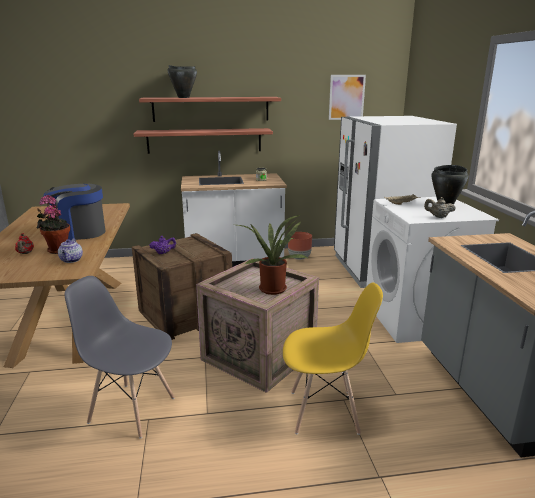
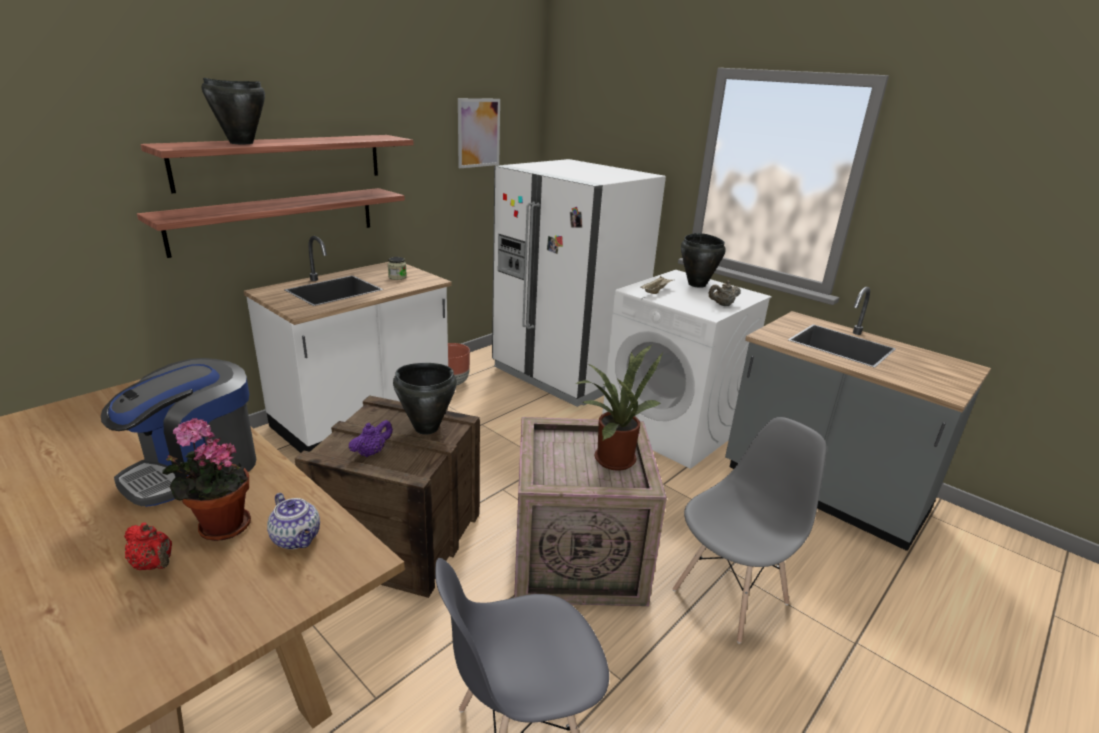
camera: 40 degrees left, 5 degrees up
yellow chair [283,283,383,435] -> grey chair [673,417,827,644]
none -> black cooking pot [393,363,457,435]

